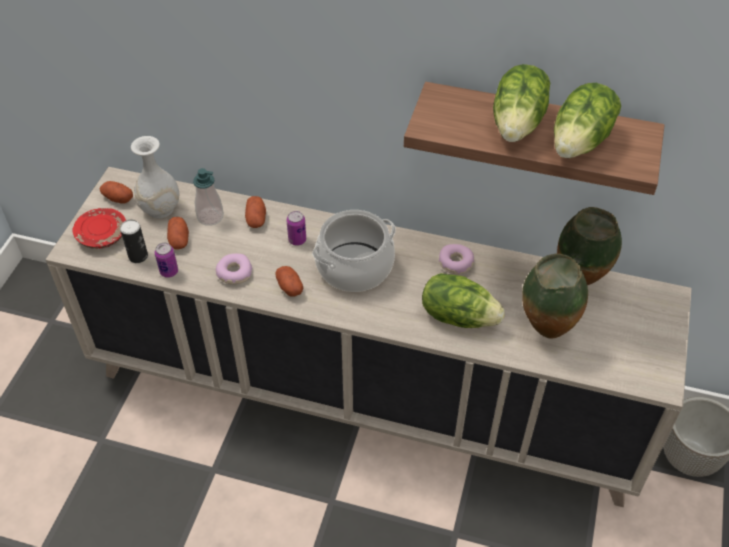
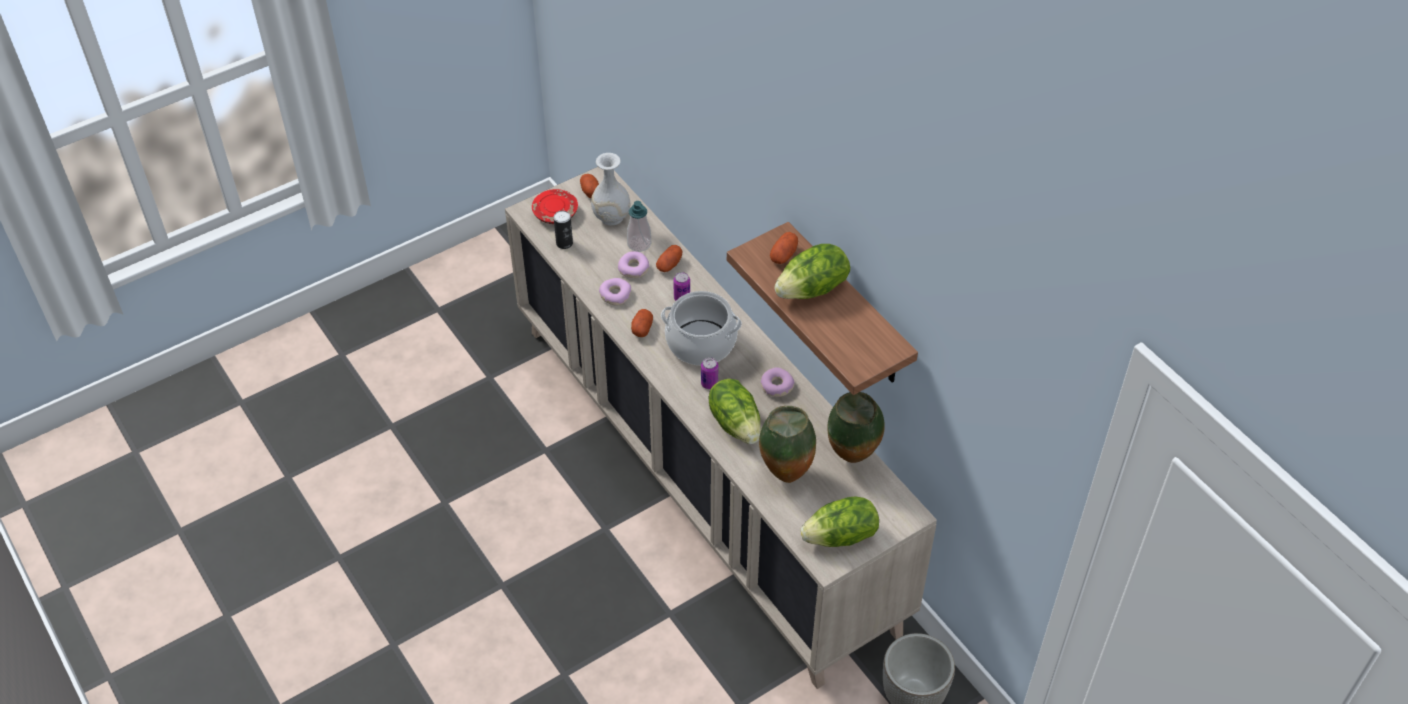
camera: 40 degrees right, 0 degrees up
can [155,243,178,278] -> can moved to [701,357,718,389]
potato [167,217,189,249] -> potato moved to [770,232,798,264]
lettuce [554,83,621,158] -> lettuce moved to [800,497,879,547]
none -> donut [618,251,649,278]

